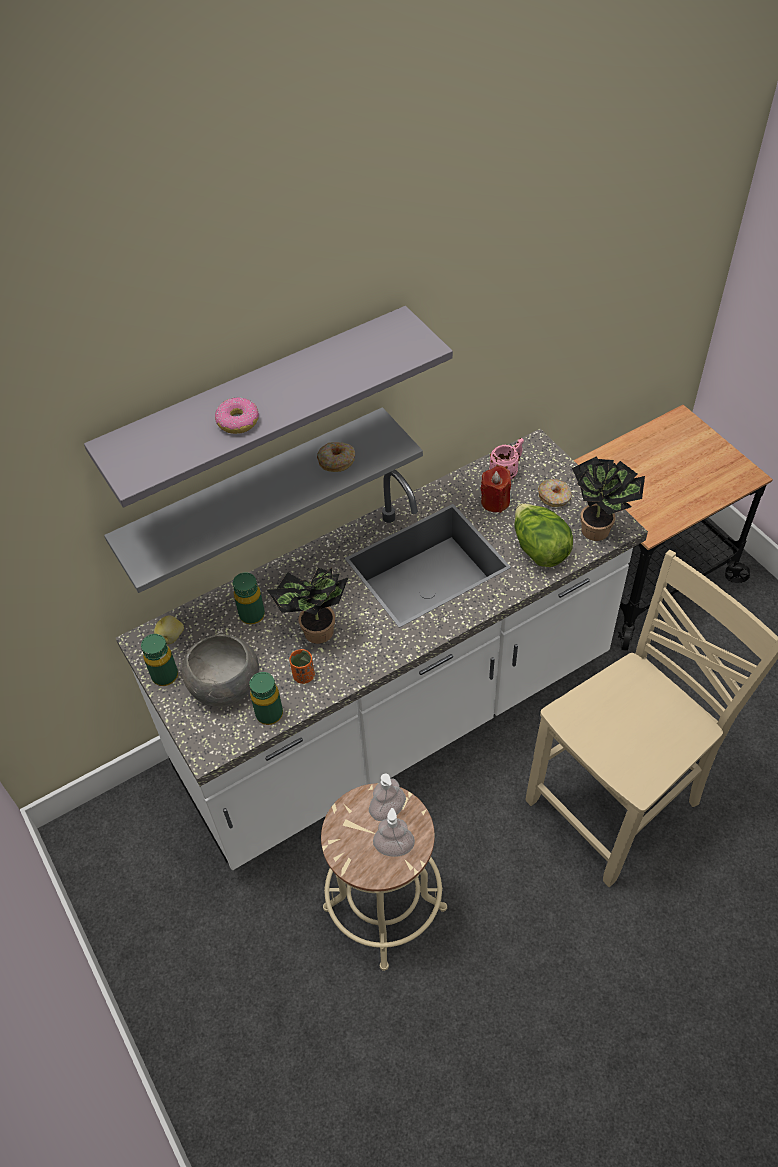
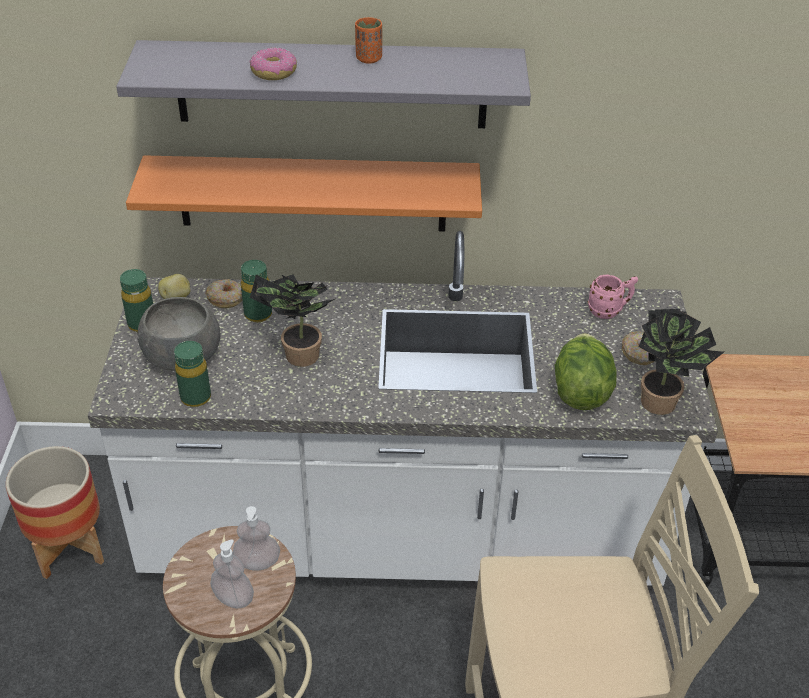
camera: 30 degrees right, 10 degrees down
grey shelf [104,407,423,593] -> orange shelf [126,155,482,231]
orange cup [289,649,315,684] -> orange cup moved to [355,17,382,64]
donut [317,442,355,472] -> donut moved to [205,279,242,308]
red candle [481,466,511,513] -> none
none -> planter [6,446,104,579]

